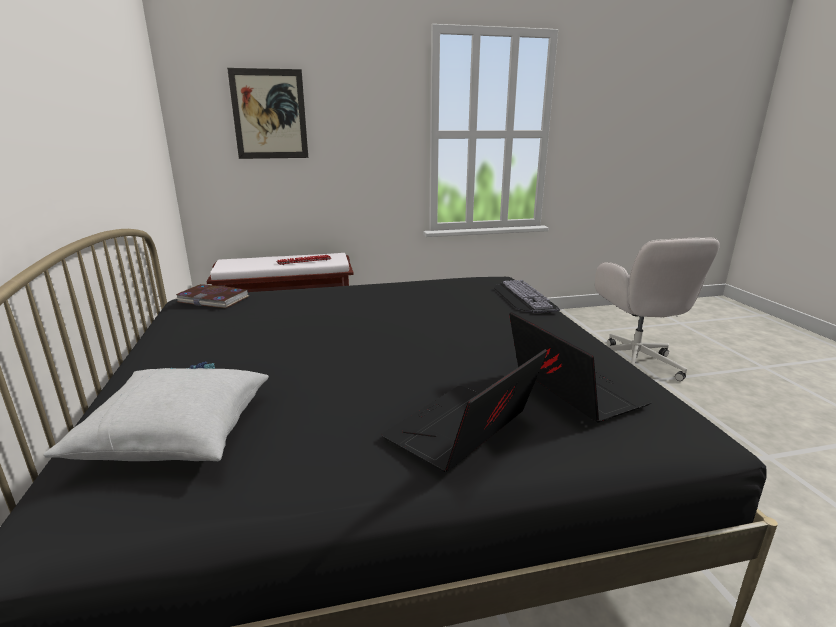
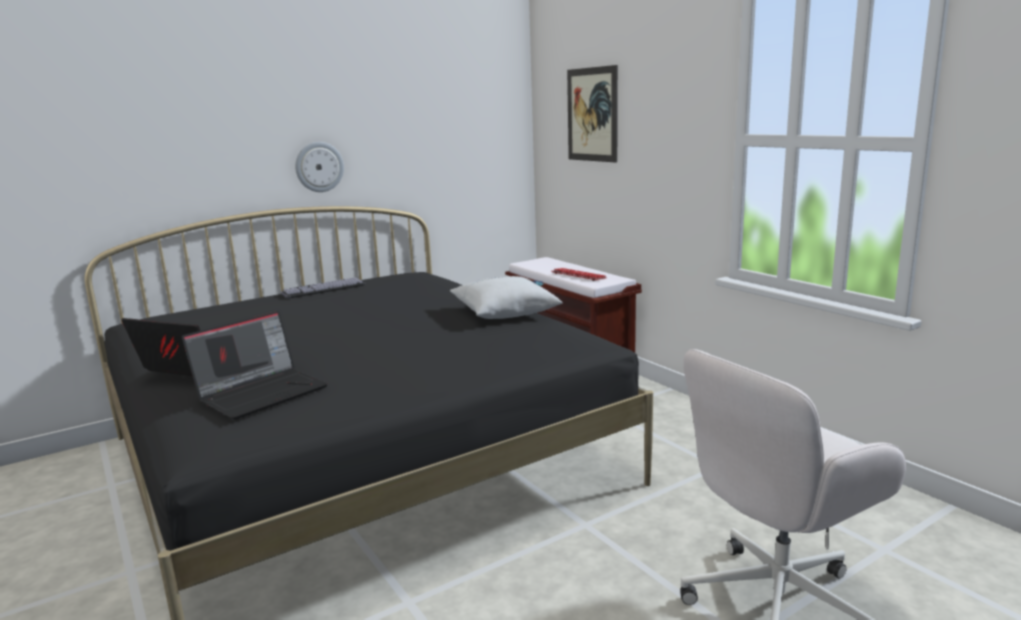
camera: 70 degrees right, 5 degrees down
grey pillow [43,361,269,461] -> grey pillow moved to [450,276,562,319]
book [175,284,249,308] -> none
keyboard [494,280,560,313] -> keyboard moved to [281,278,365,298]
none -> wall clock [295,142,344,192]

